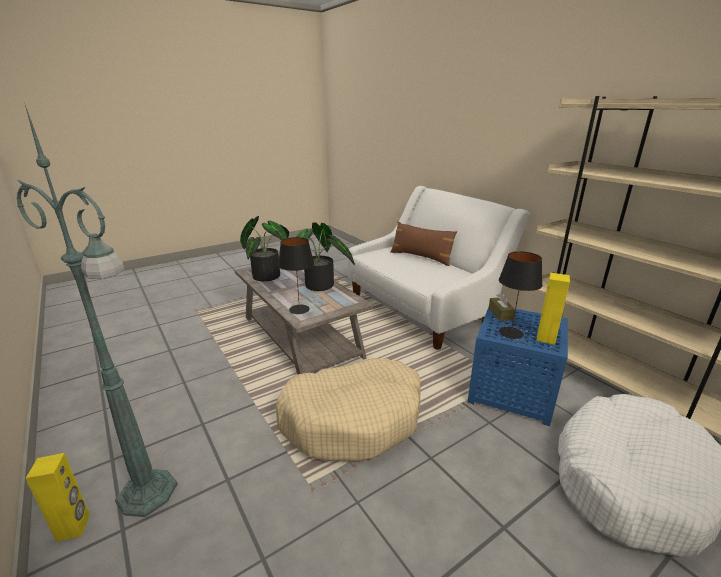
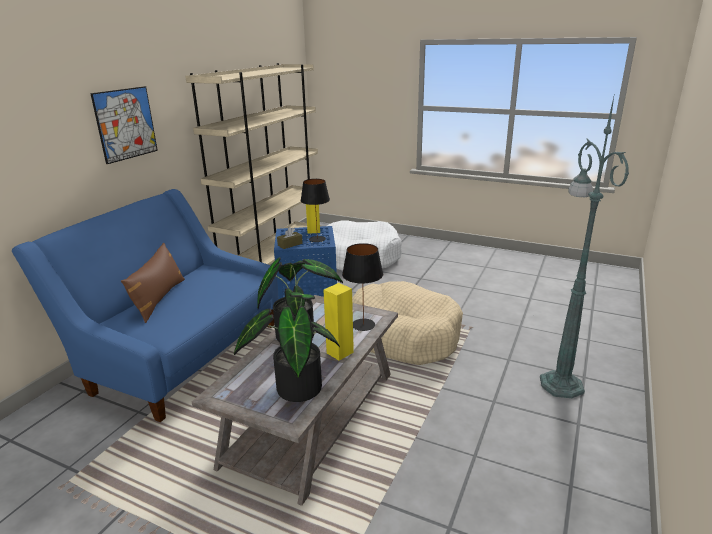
camera: 120 degrees left, 0 degrees up
yellow speaker [25,453,90,542] -> yellow speaker moved to [323,283,354,361]
white sofa [348,186,531,350] -> blue sofa [12,189,279,422]
none -> picture [90,86,158,164]

